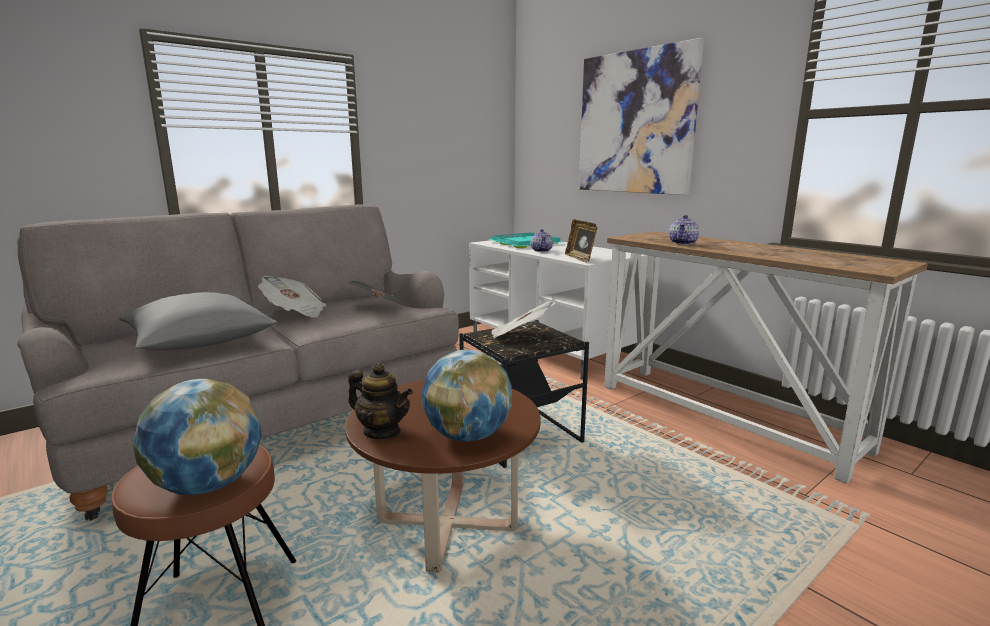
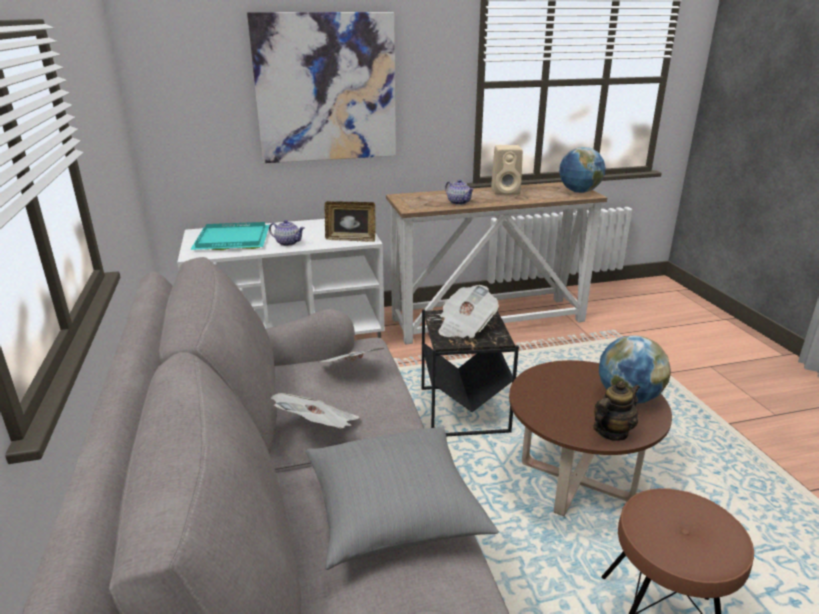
camera: 65 degrees left, 10 degrees up
globe [133,379,262,495] -> globe moved to [559,147,606,193]
none -> beige speaker [491,145,523,195]

